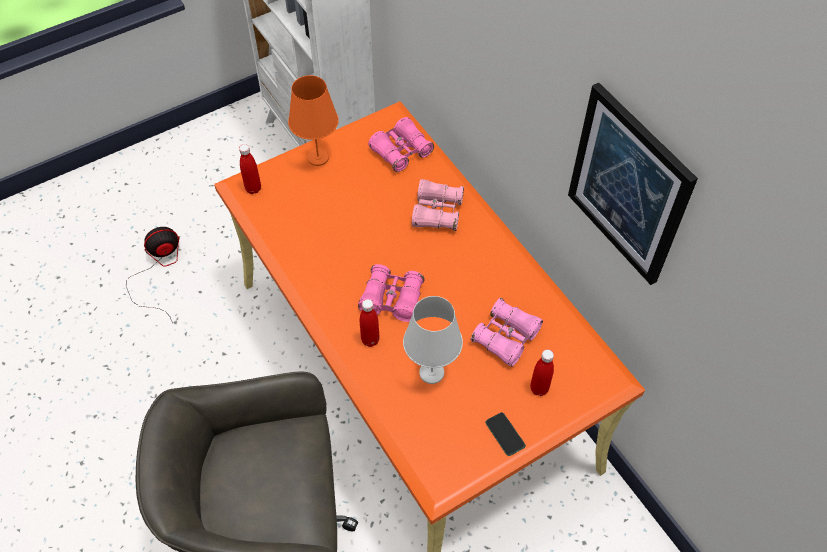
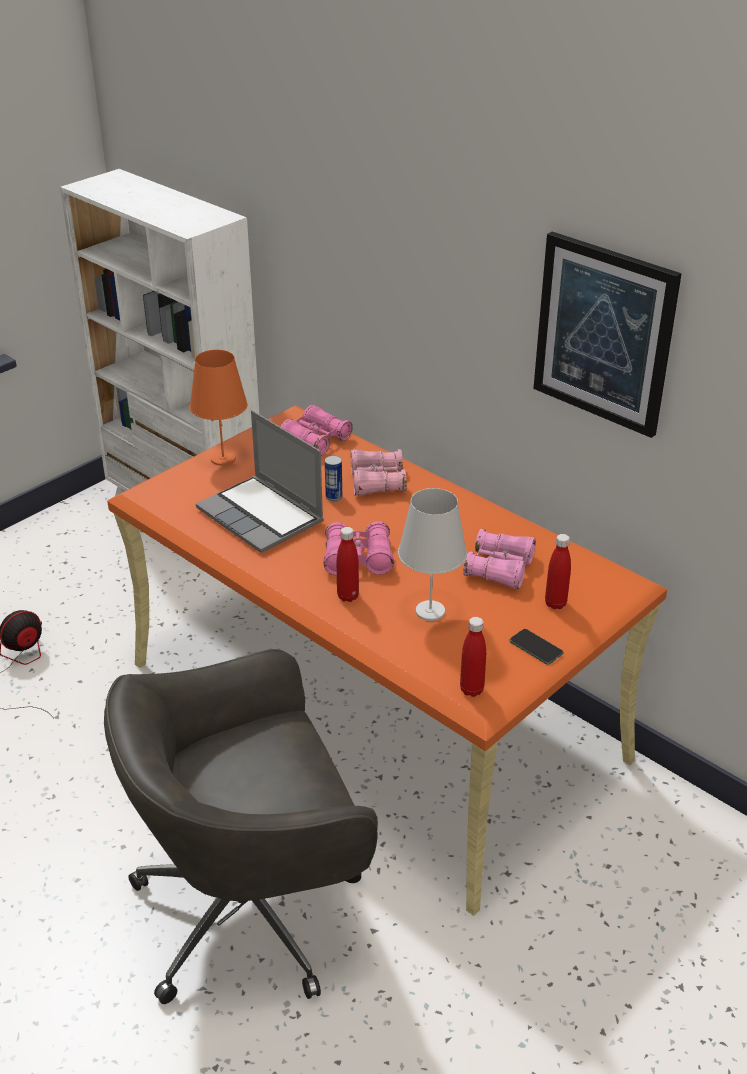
camera: 15 degrees left, 20 degrees down
red bottle [239,144,261,194] -> red bottle moved to [460,617,486,697]
none -> laptop [196,410,324,553]
none -> can [325,455,342,501]

